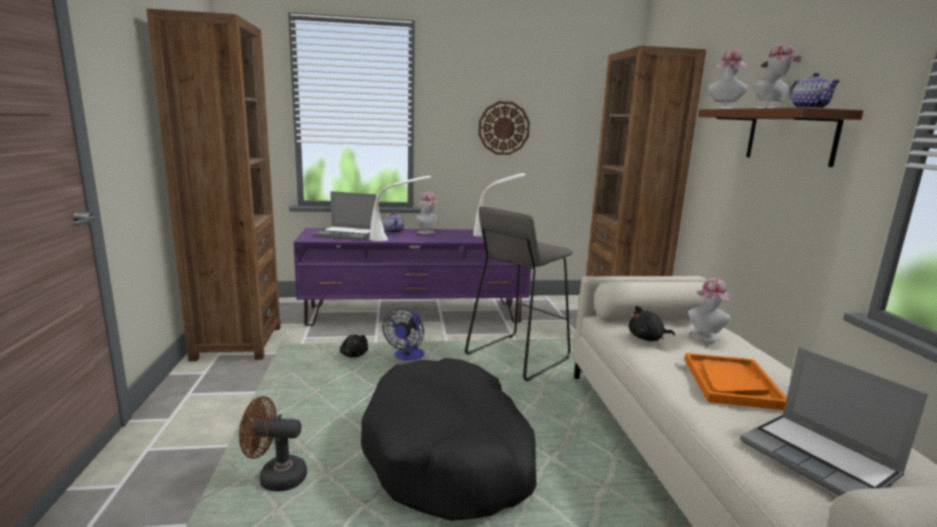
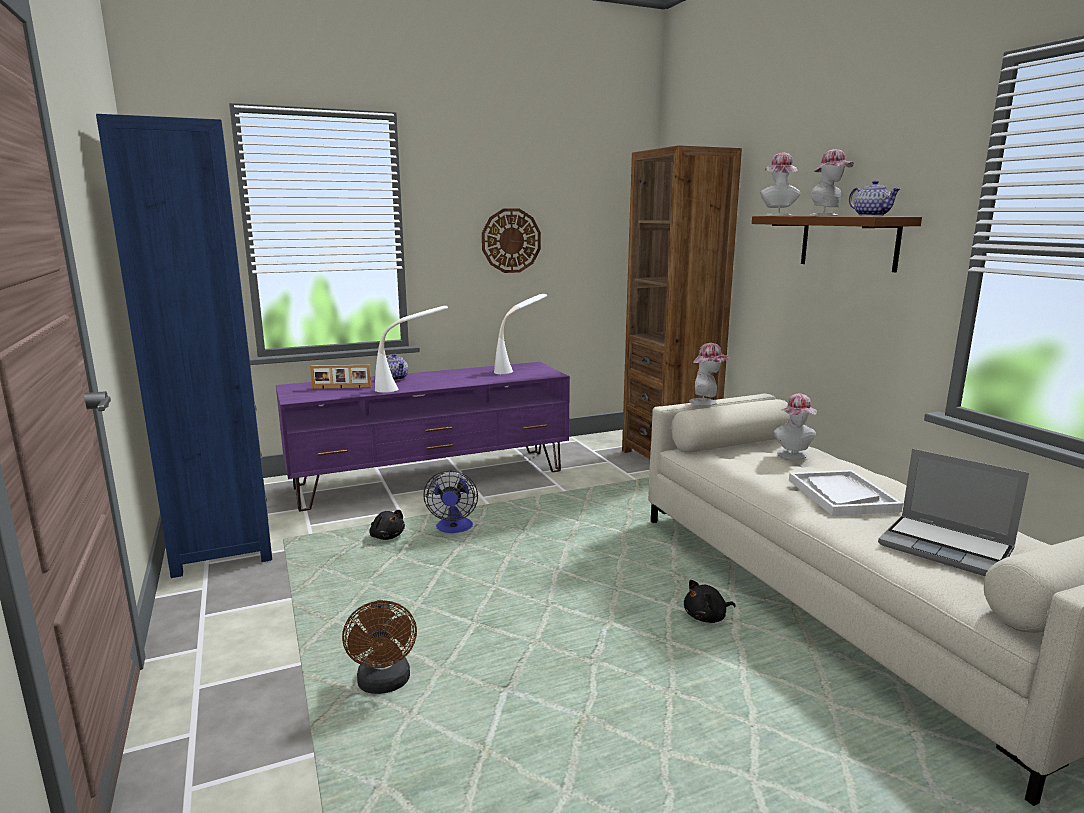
camera: 15 degrees left, 0 degrees up
brown bookcase [146,8,281,362] -> blue bookcase [96,114,272,578]
brown fan [239,396,307,491] -> brown fan turned 90 degrees counterclockwise [342,600,417,694]
laptop [315,191,376,240] -> picture frame [310,365,371,389]
black dog bed [361,358,537,521] -> none
hat [416,192,440,234] -> hat moved to [689,343,730,406]
grey stool [465,207,573,381] -> none
black plush toy [628,306,675,341] -> black plush toy moved to [684,580,736,623]
orange tray [685,353,787,410] -> white tray [789,470,903,516]

